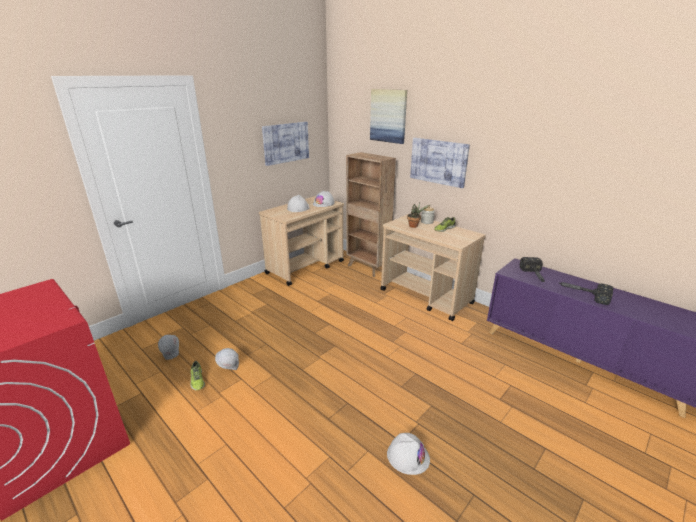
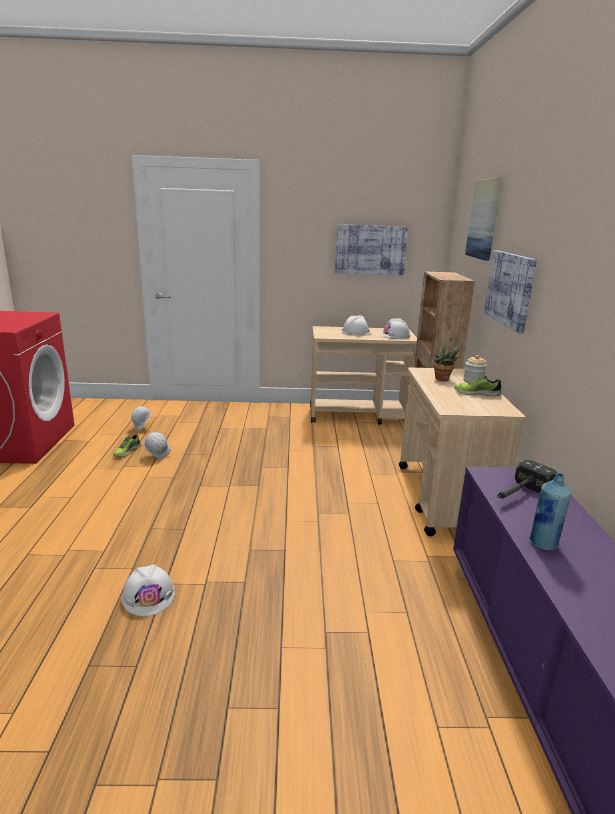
camera: 45 degrees right, 5 degrees down
hammer [558,282,613,305] -> blue bottle [529,473,571,551]

